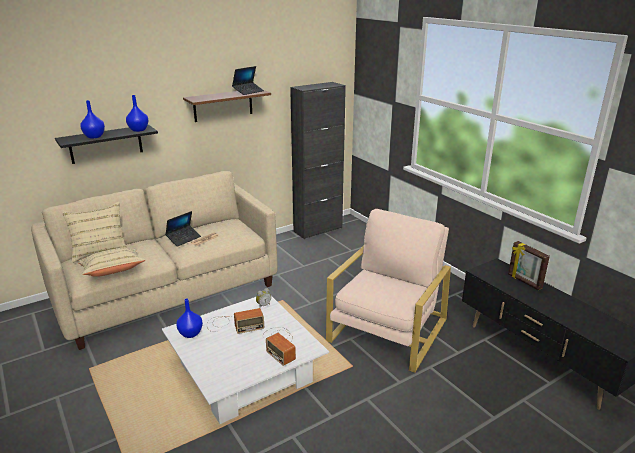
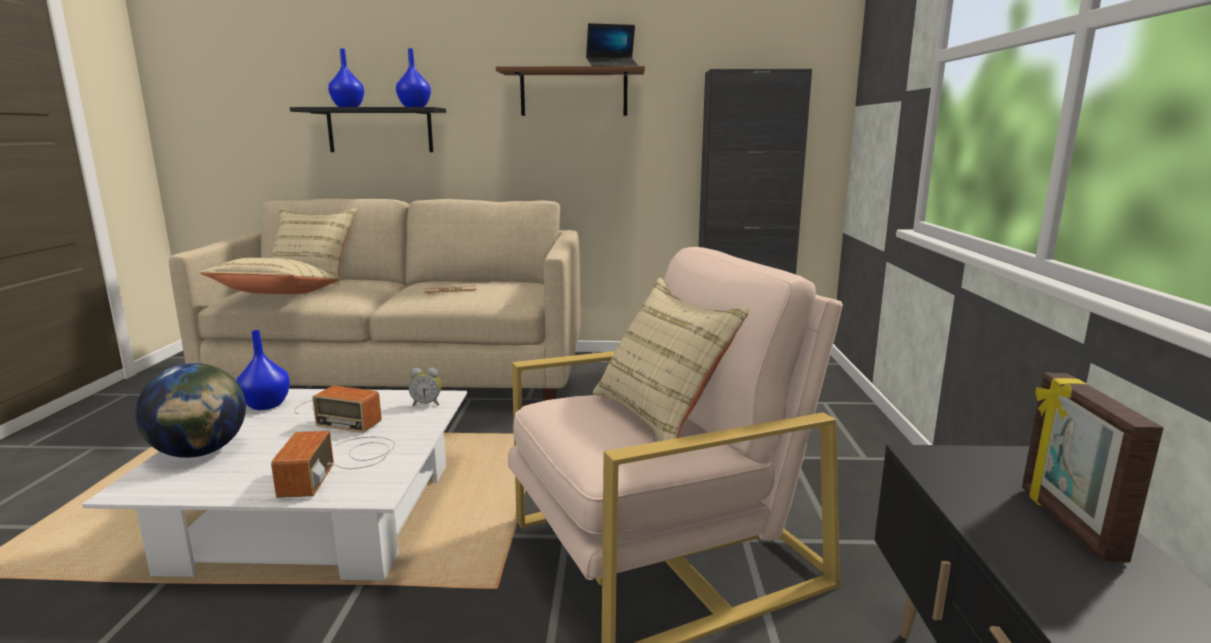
camera: 35 degrees right, 10 degrees down
laptop [165,211,201,247] -> none
none -> globe [135,363,246,458]
none -> beige pillow [593,278,750,441]

